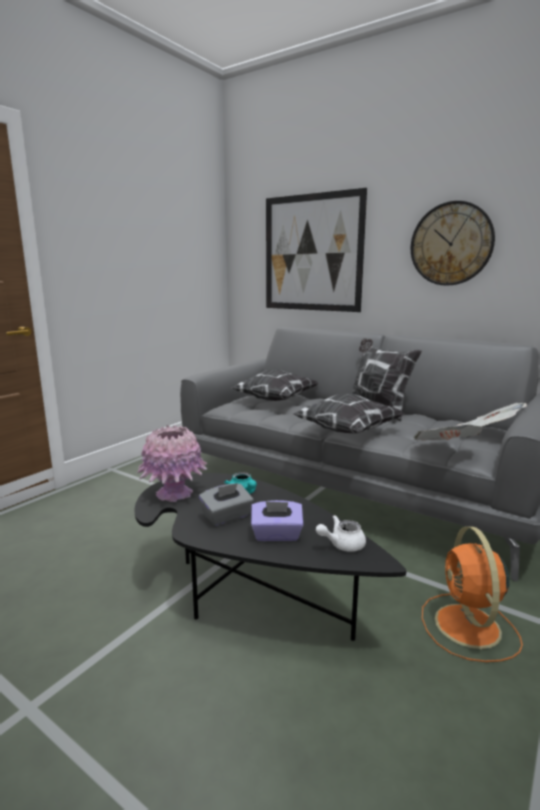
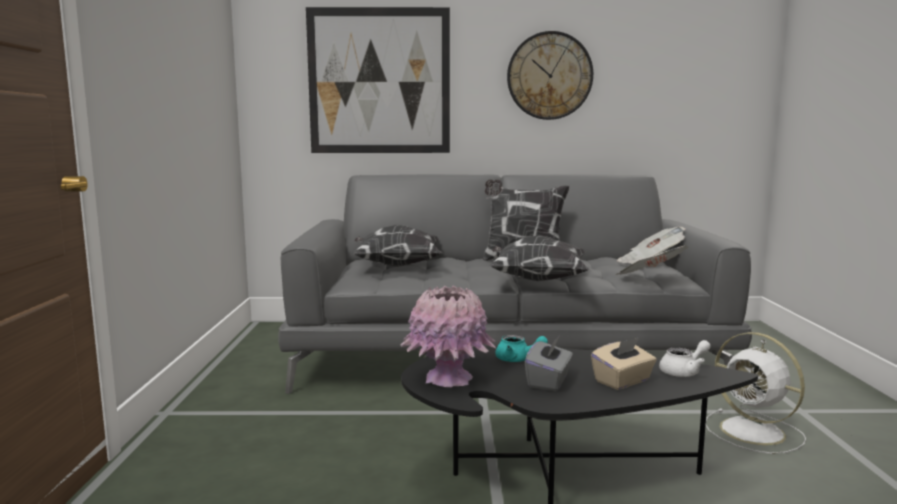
camera: 35 degrees left, 5 degrees down
purple tissue box [251,500,304,541] -> beige tissue box [591,338,657,390]
white teapot [316,515,366,552] -> white teapot turned 150 degrees counterclockwise [659,340,711,377]
orange fan [422,526,523,662] -> white fan [705,332,806,454]

